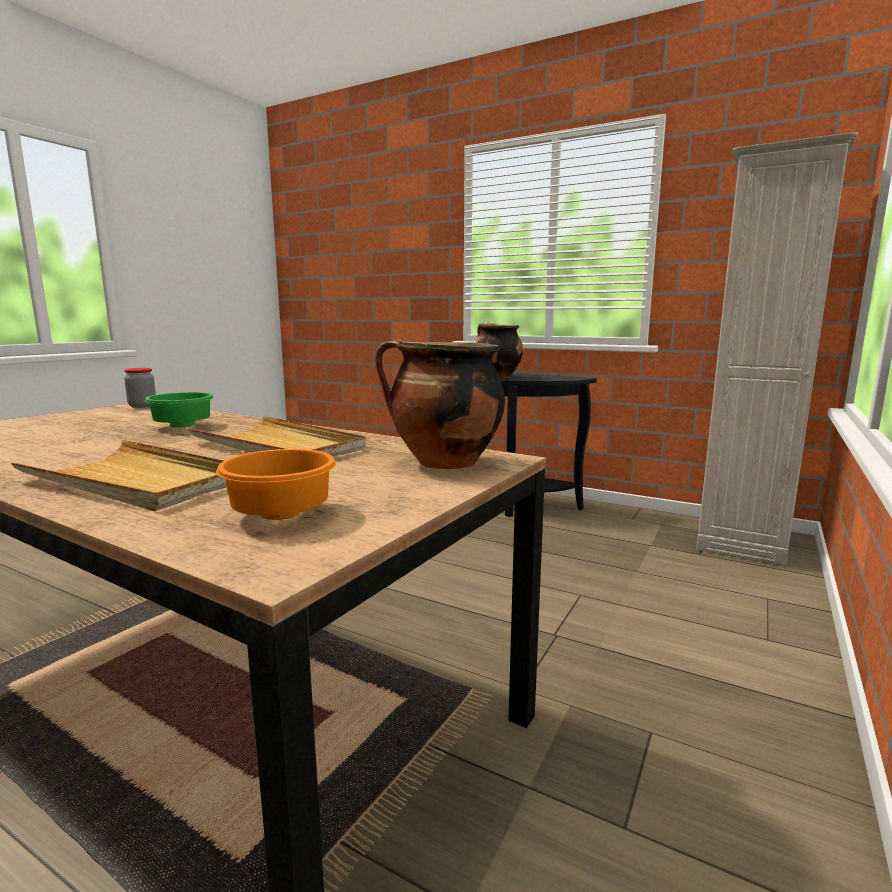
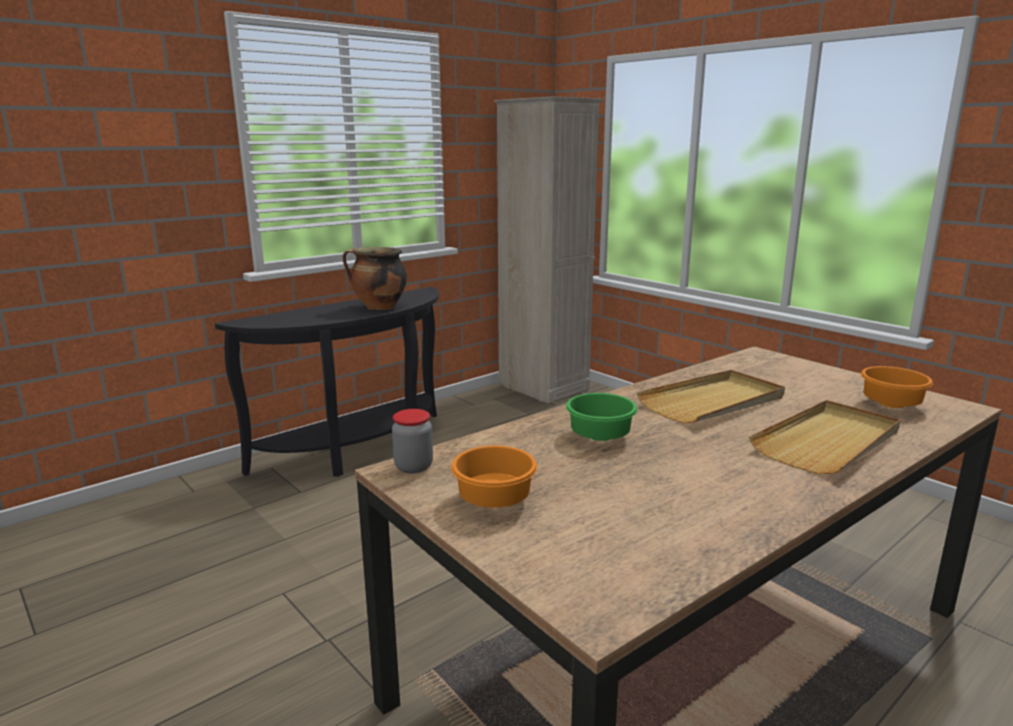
camera: 70 degrees left, 5 degrees up
cooking pot [375,339,505,469] -> none
none -> orange bowl [451,445,537,508]

